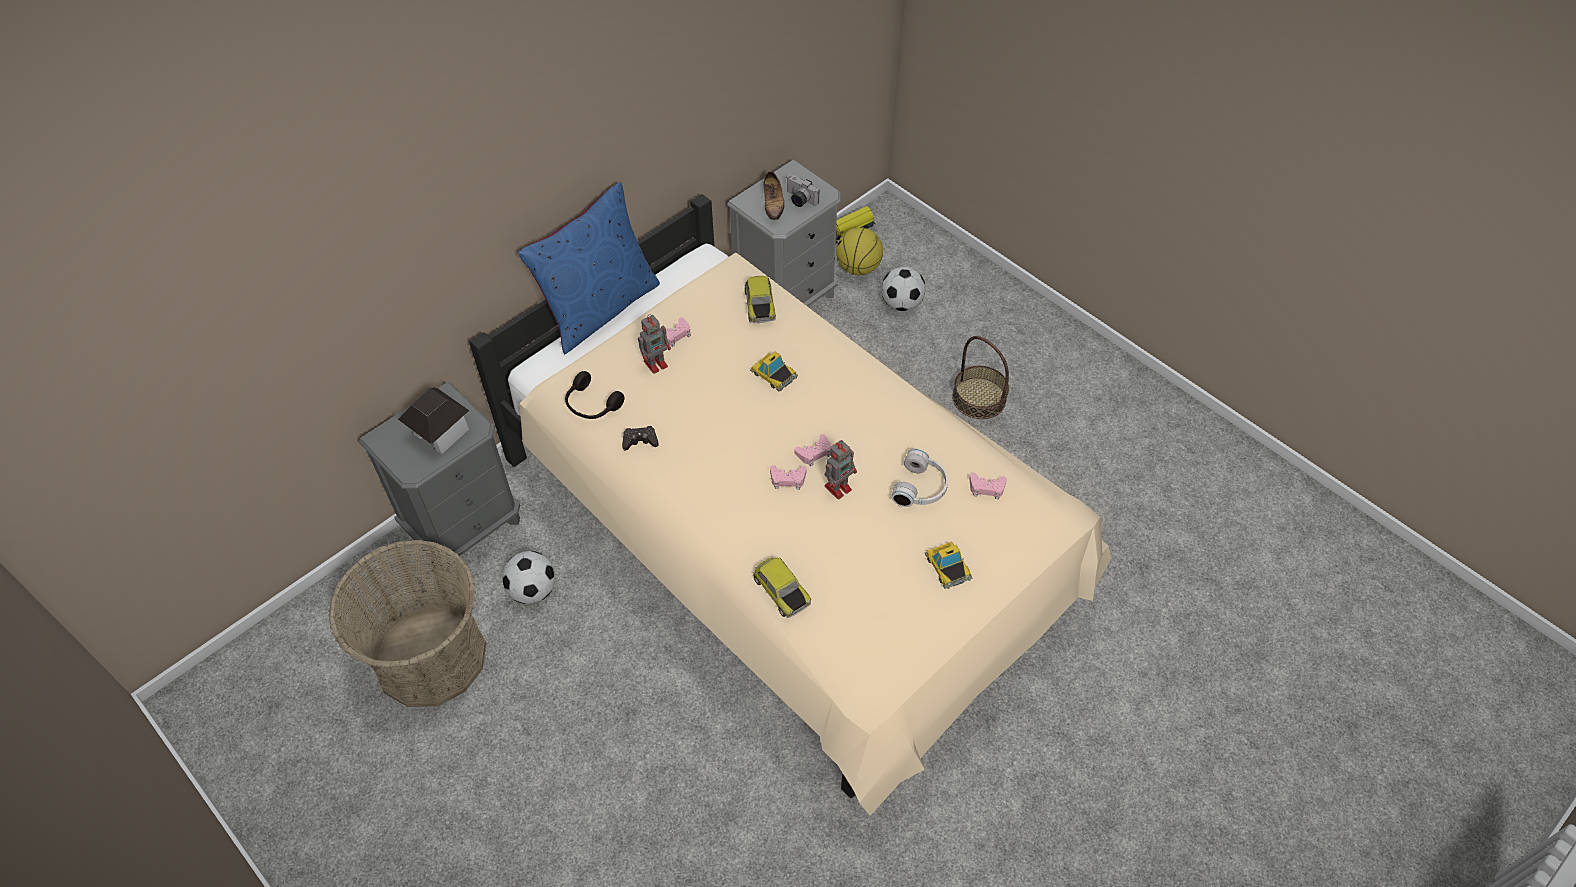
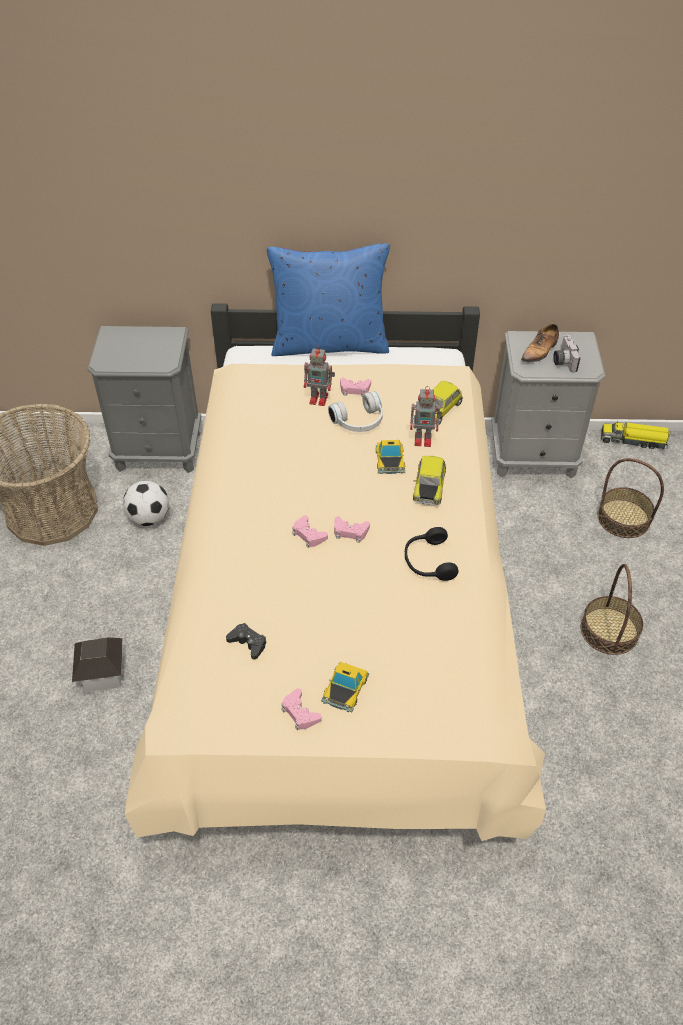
camera: 45 degrees right, 5 degrees down
toy house [398,387,469,454] -> toy house moved to [72,638,123,692]
black headphones [565,371,624,419] -> black headphones moved to [405,527,458,581]
black game controller [622,426,659,450] -> black game controller moved to [226,623,266,659]
toy car [753,558,811,618] -> toy car moved to [413,456,446,505]
toy robot [824,440,857,500] -> toy robot moved to [410,386,442,447]
basketball [836,227,883,275] -> none
football [881,266,926,311] -> basket [597,458,664,538]
white headphones [892,448,948,507] -> white headphones moved to [328,391,383,432]
pink game controller [969,473,1007,499] -> pink game controller moved to [282,688,322,730]

